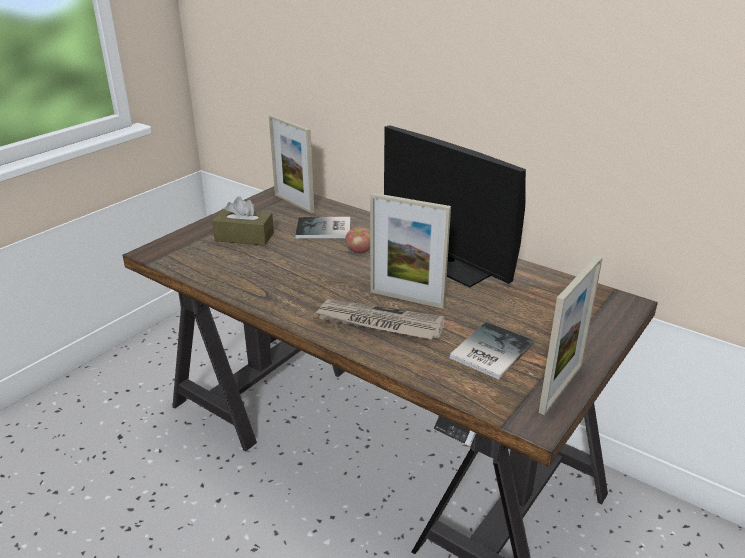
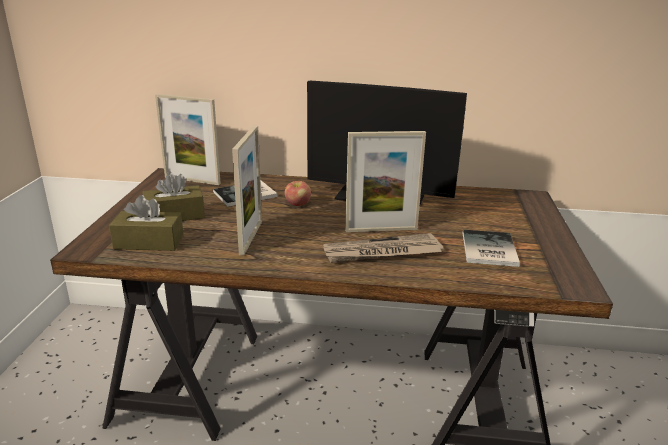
camera: 30 degrees left, 5 degrees down
picture frame [539,255,603,415] -> picture frame moved to [232,125,262,256]
none -> brown tissue box [109,195,184,251]

